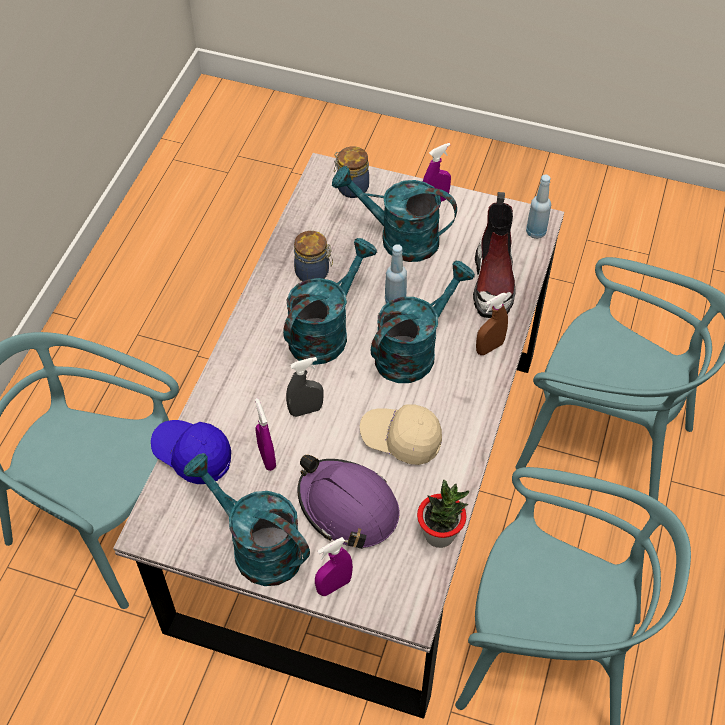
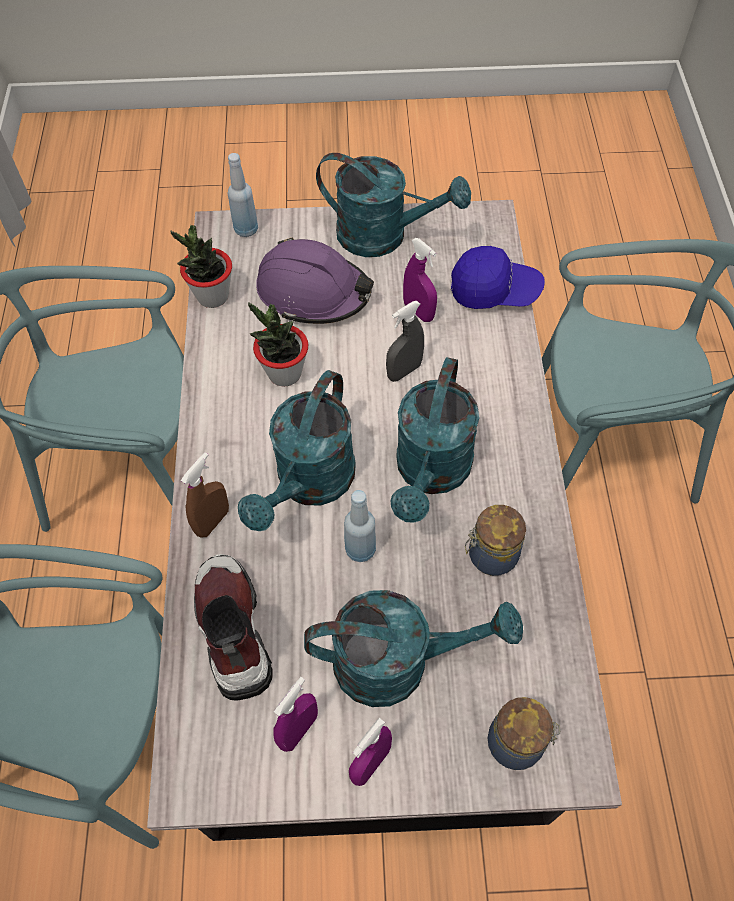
camera: 160 degrees right, 5 degrees up
purple spray bottle [315,537,353,596] -> purple spray bottle moved to [273,677,318,752]
beige cap [360,404,442,465] -> potted plant [248,303,308,387]
blue bottle [526,174,551,239] -> blue bottle moved to [228,153,258,237]

